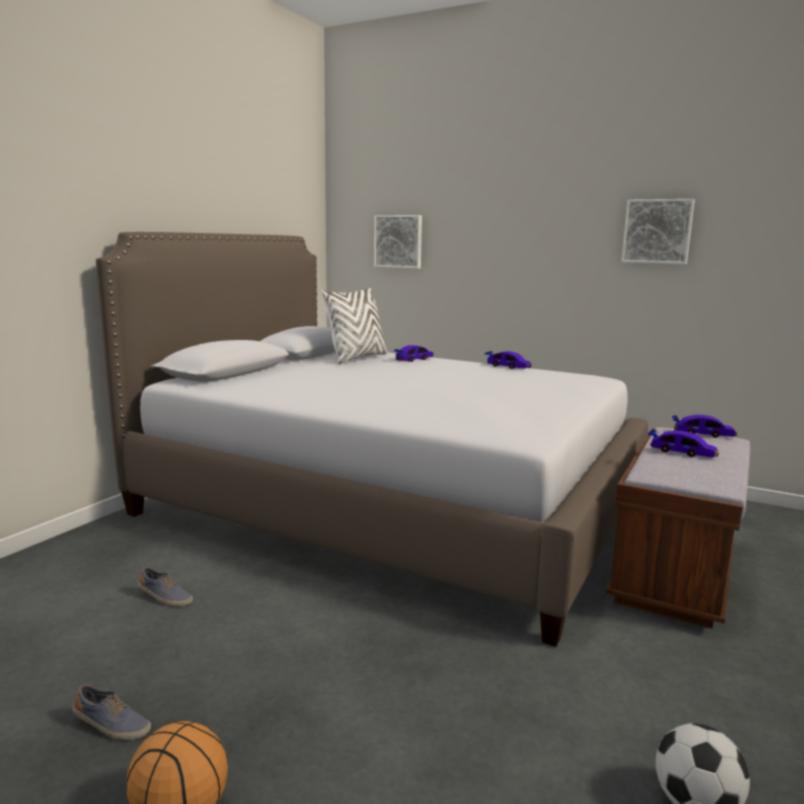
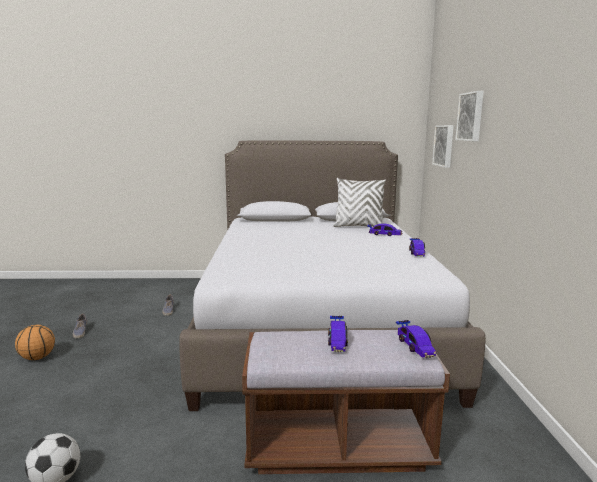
camera: 60 degrees right, 0 degrees up
picture [621,199,695,264] -> picture moved to [455,91,484,141]

